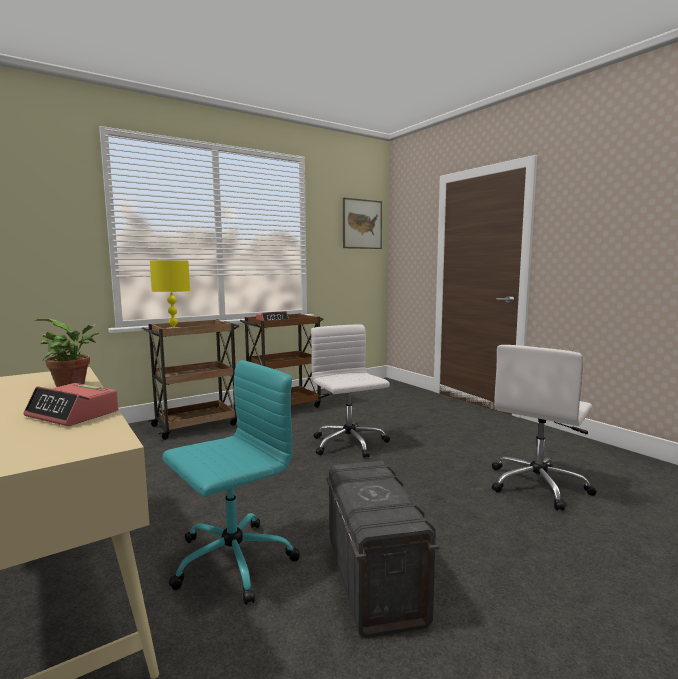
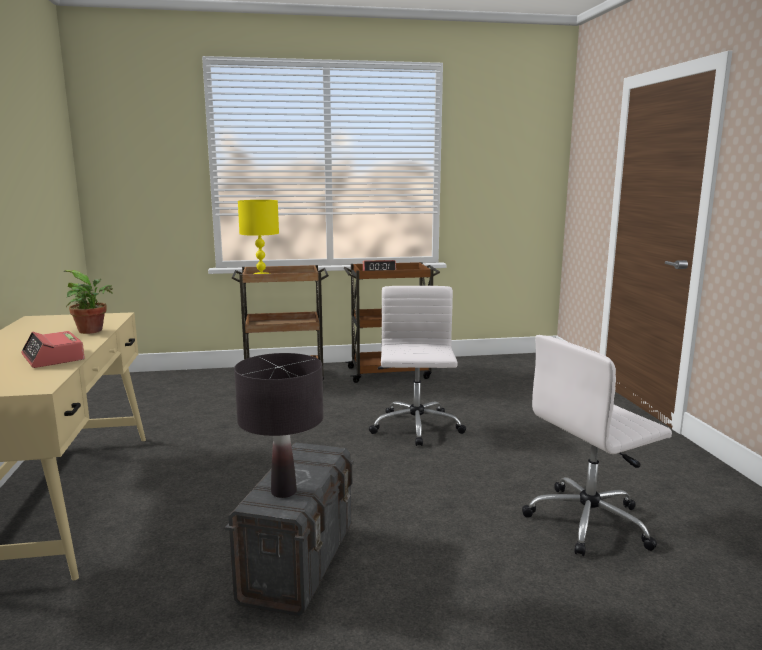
camera: 25 degrees right, 5 degrees up
turquoise office chair [162,360,300,605] -> none
picture [343,198,382,249] -> none
none -> black table lamp [234,353,324,498]

